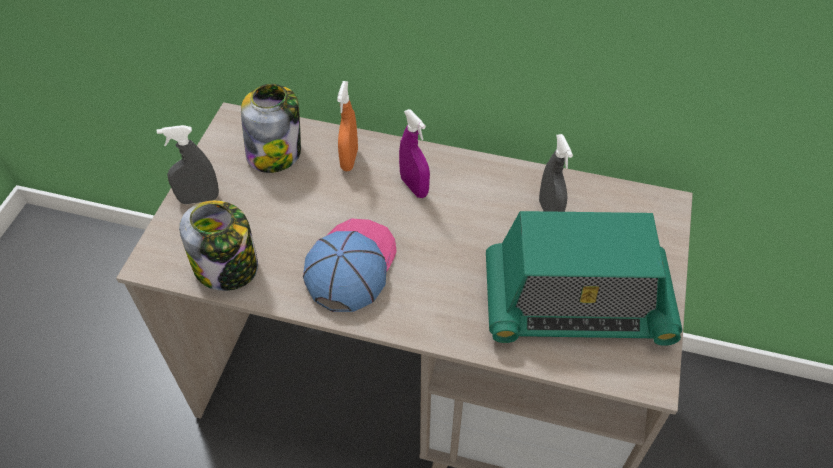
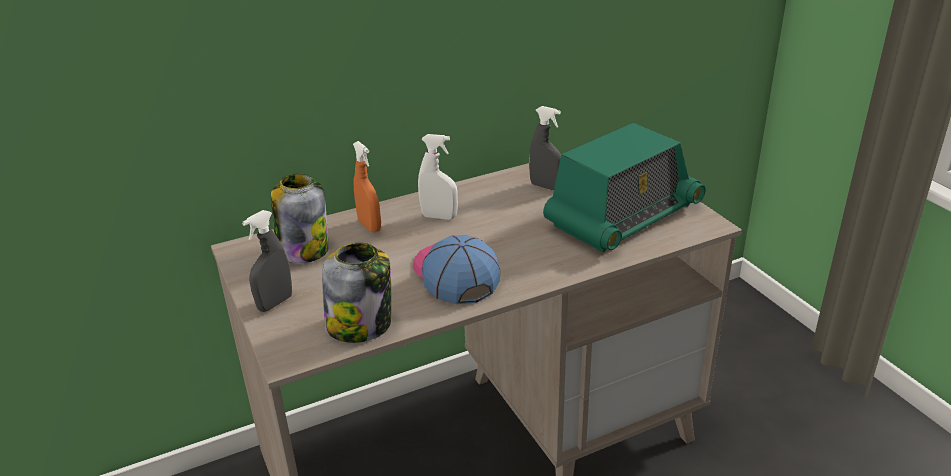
camera: 40 degrees left, 20 degrees down
purple spray bottle [399,109,430,198] -> white spray bottle [418,134,458,220]

